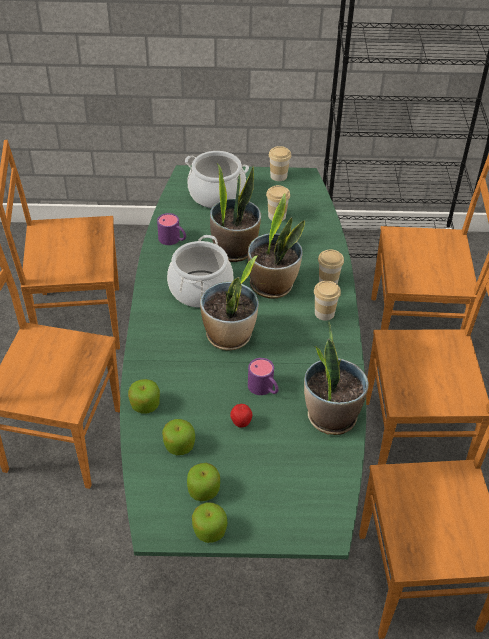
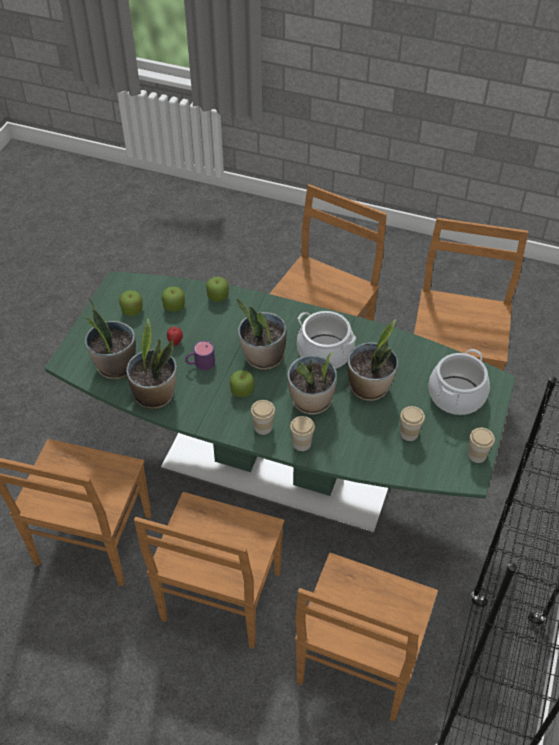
camera: 110 degrees right, 5 degrees up
purple mug [157,213,186,245] -> none
apple [192,502,227,543] -> apple moved to [230,370,254,397]
none -> potted plant [85,297,136,380]

